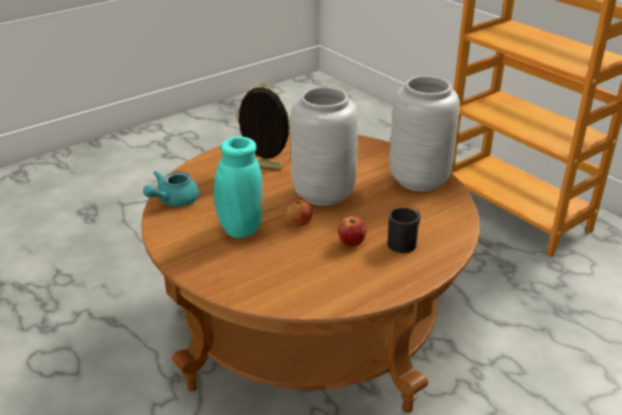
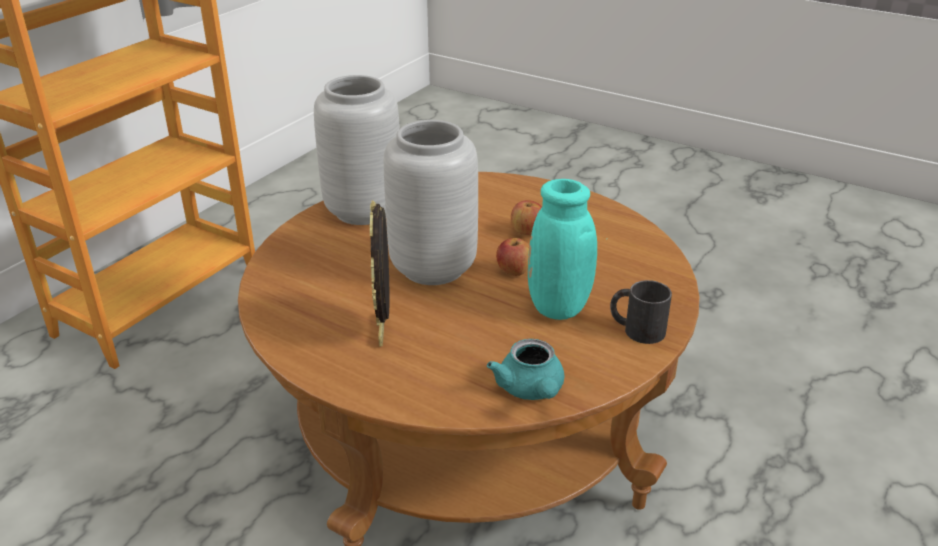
camera: 110 degrees left, 0 degrees up
turquoise teapot [143,171,200,206] -> turquoise teapot turned 60 degrees clockwise [487,339,564,400]
black mug [387,207,420,253] -> black mug moved to [610,280,672,344]

